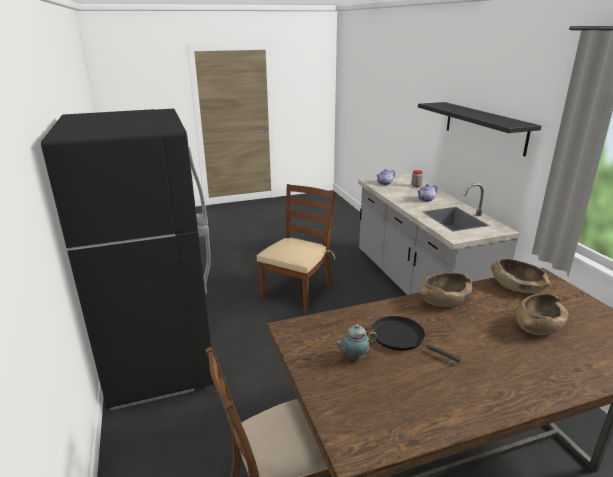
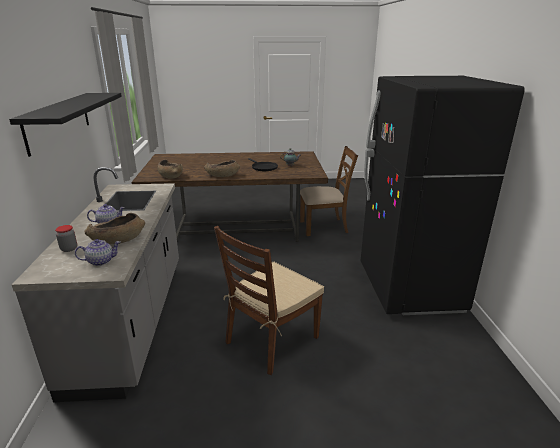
camera: 165 degrees left, 0 degrees up
brown bowl [516,294,568,335] -> brown bowl moved to [85,213,145,244]

